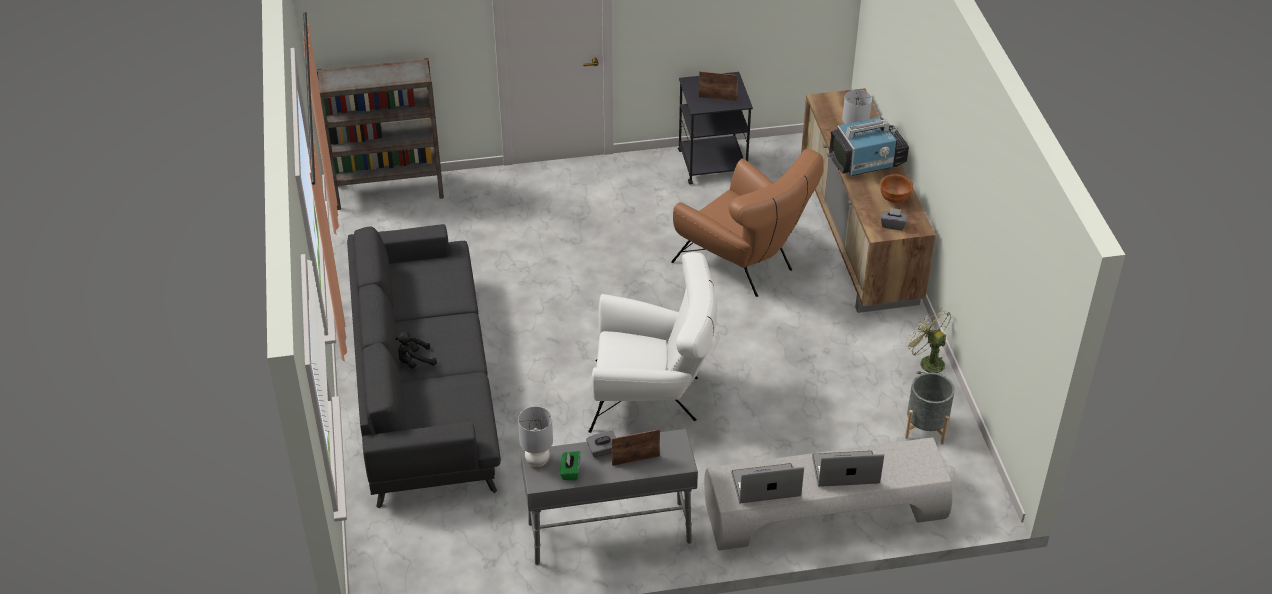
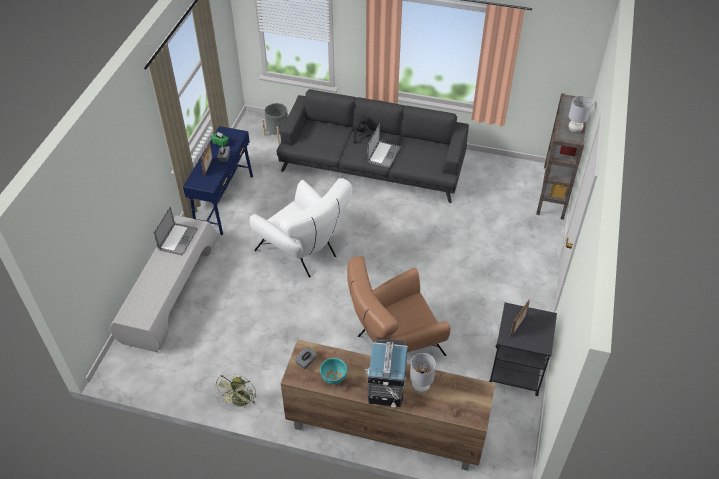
camera: 115 degrees right, 5 degrees up
grey table lamp [518,406,553,467] -> grey table lamp moved to [569,96,592,133]
grey console table [520,429,698,565] -> blue console table [183,126,253,235]
white armchair [588,252,717,433] -> white armchair turned 75 degrees counterclockwise [250,178,353,277]
laptop [812,451,884,487] -> laptop moved to [367,124,401,168]
brown bowl [880,174,913,203] -> turquoise bowl [320,358,347,385]
green fan [905,307,951,375] -> green fan turned 120 degrees clockwise [214,374,256,408]
grey planter [905,373,955,445] -> grey planter moved to [262,103,288,144]

